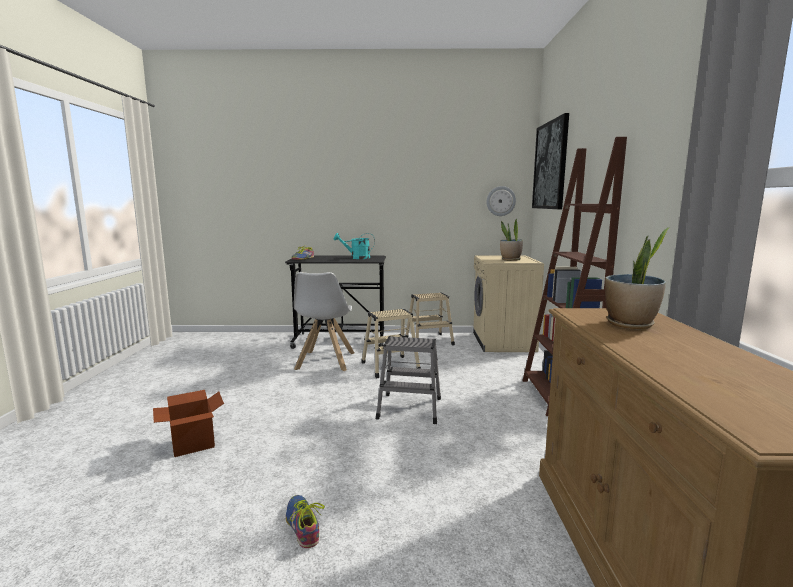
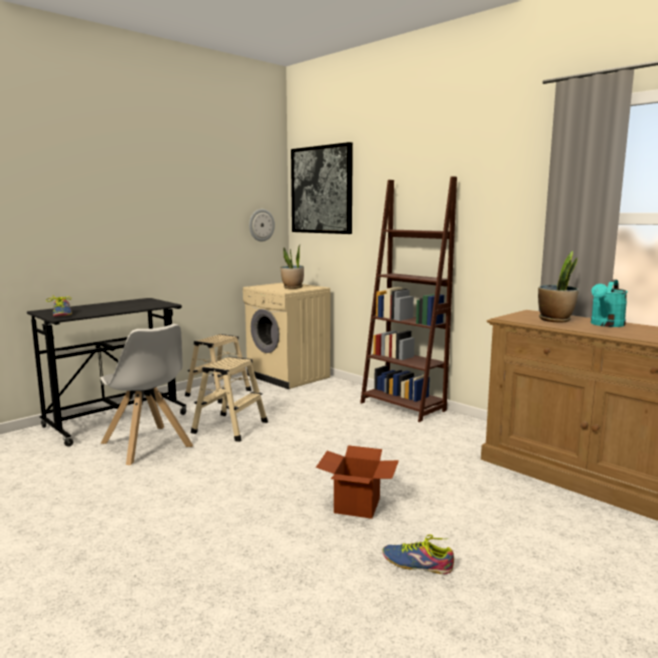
camera: 45 degrees left, 0 degrees up
cardboard box [153,390,224,457] -> cardboard box moved to [316,445,399,519]
turquoise watering can [334,233,375,259] -> turquoise watering can moved to [591,279,628,327]
grey step ladder [376,336,441,424] -> none

